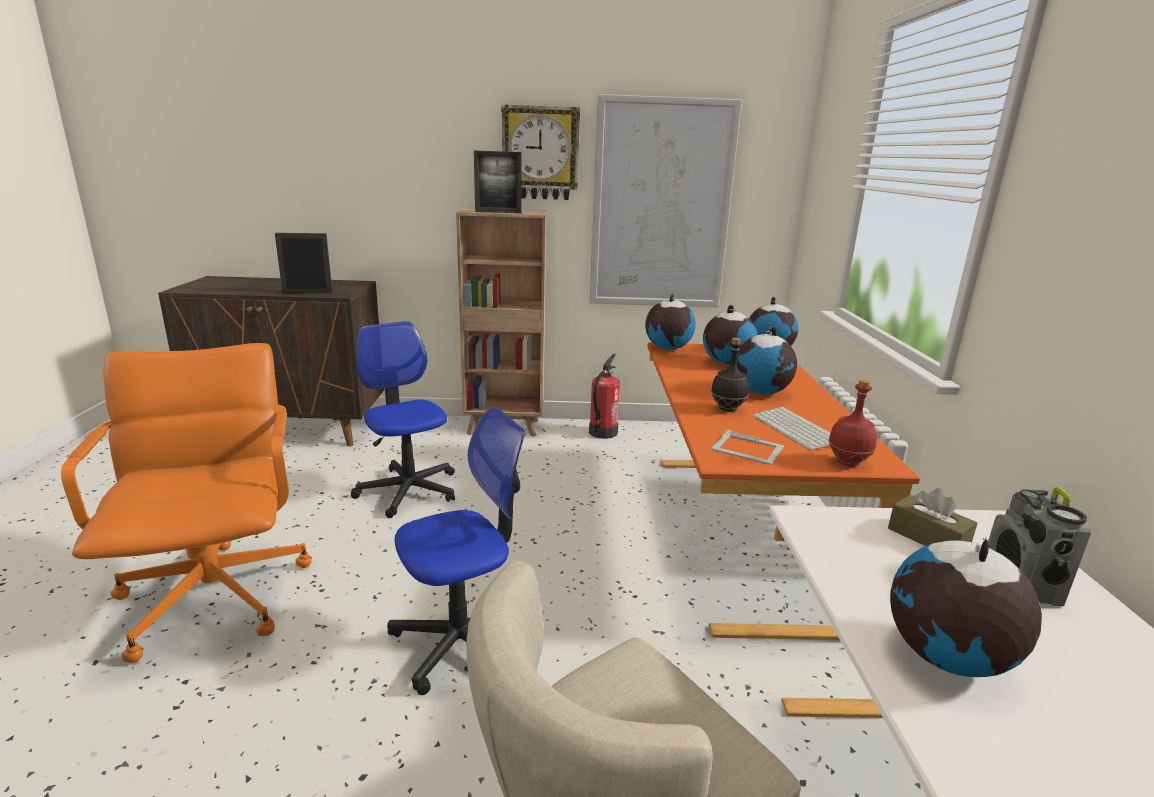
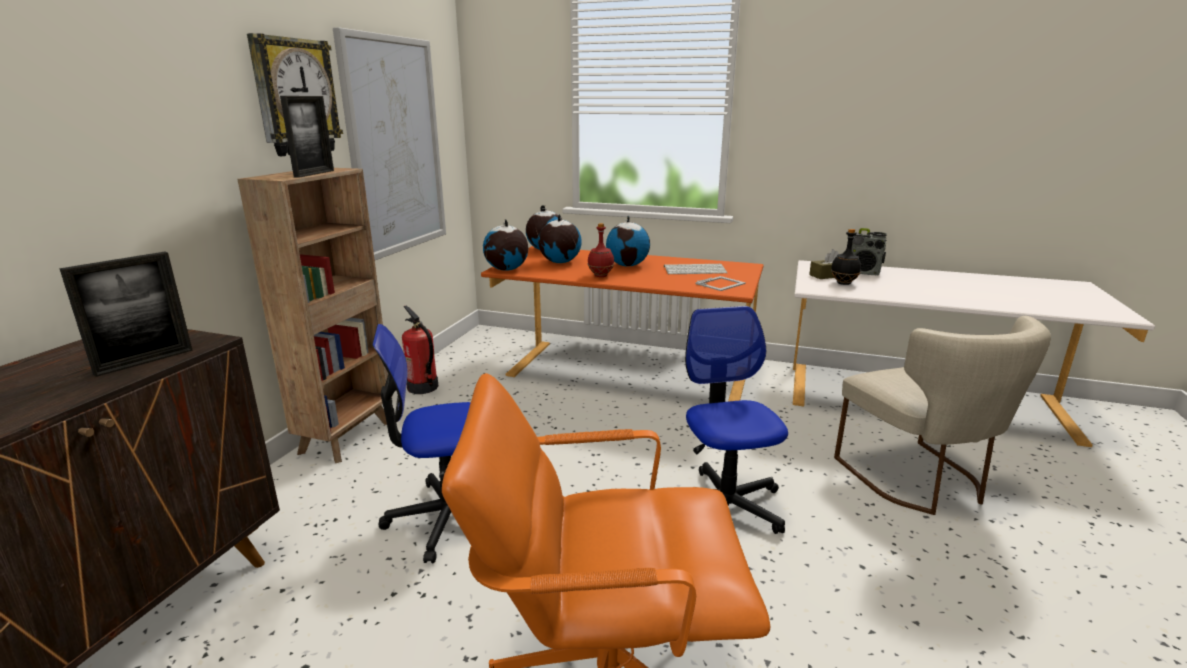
camera: 70 degrees left, 0 degrees up
picture frame [275,233,332,293] -> picture frame turned 150 degrees counterclockwise [59,252,193,377]
black bottle [711,338,749,412] -> black bottle moved to [831,229,861,285]
red bottle [828,379,877,467] -> red bottle moved to [588,223,614,277]
globe [890,537,1042,677] -> none

